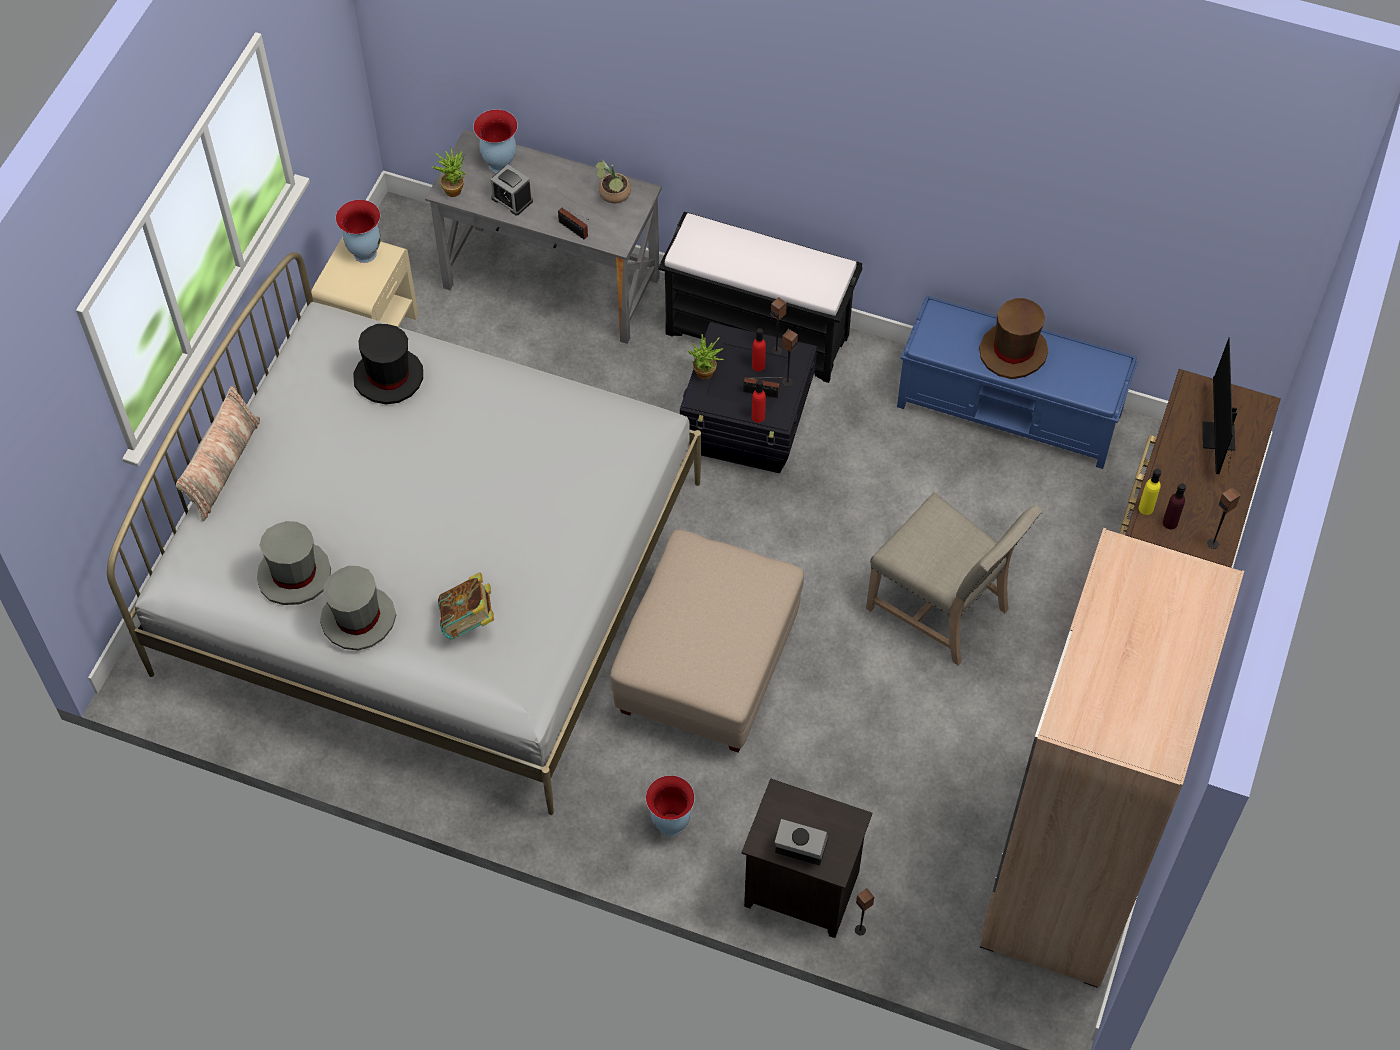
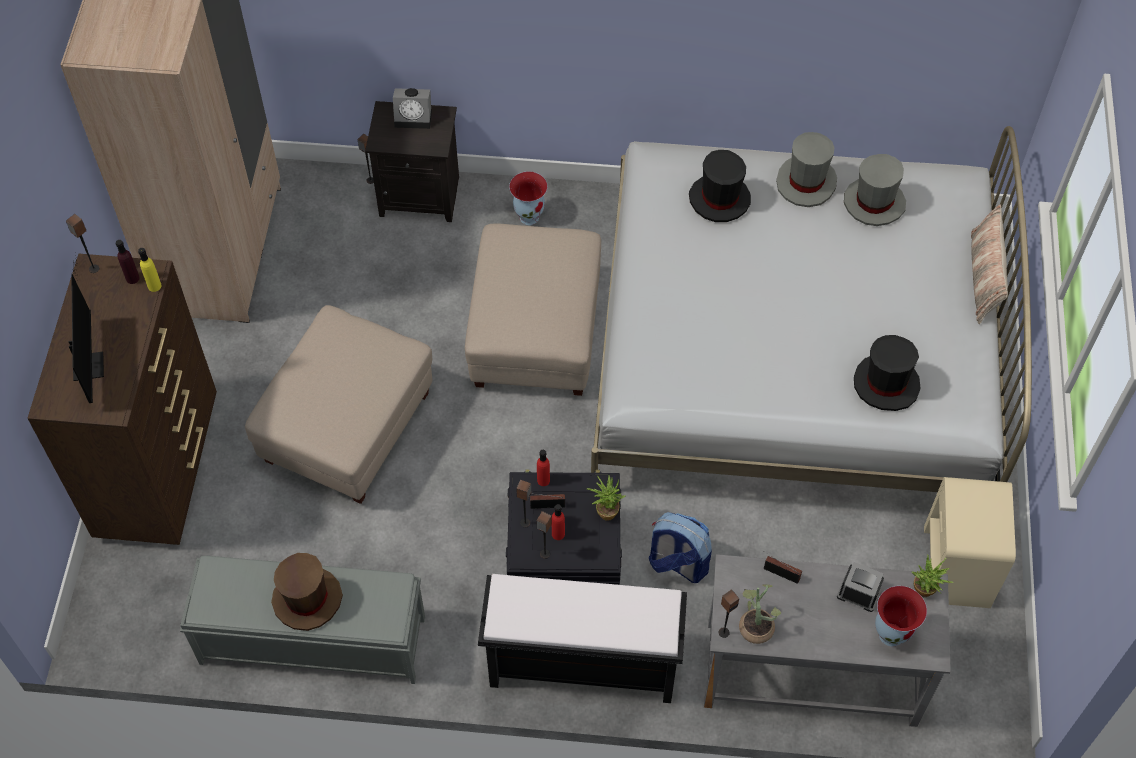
camera: 165 degrees right, 0 degrees up
vase [336,199,381,263] -> none
book [438,572,494,639] -> black hat [689,150,751,222]
beige chair [866,492,1043,665] -> beige ottoman [245,305,432,504]
blue bench [897,295,1138,469] -> grey bench [180,556,425,684]
none -> backpack [649,512,712,583]
none -> speaker [719,589,739,638]

